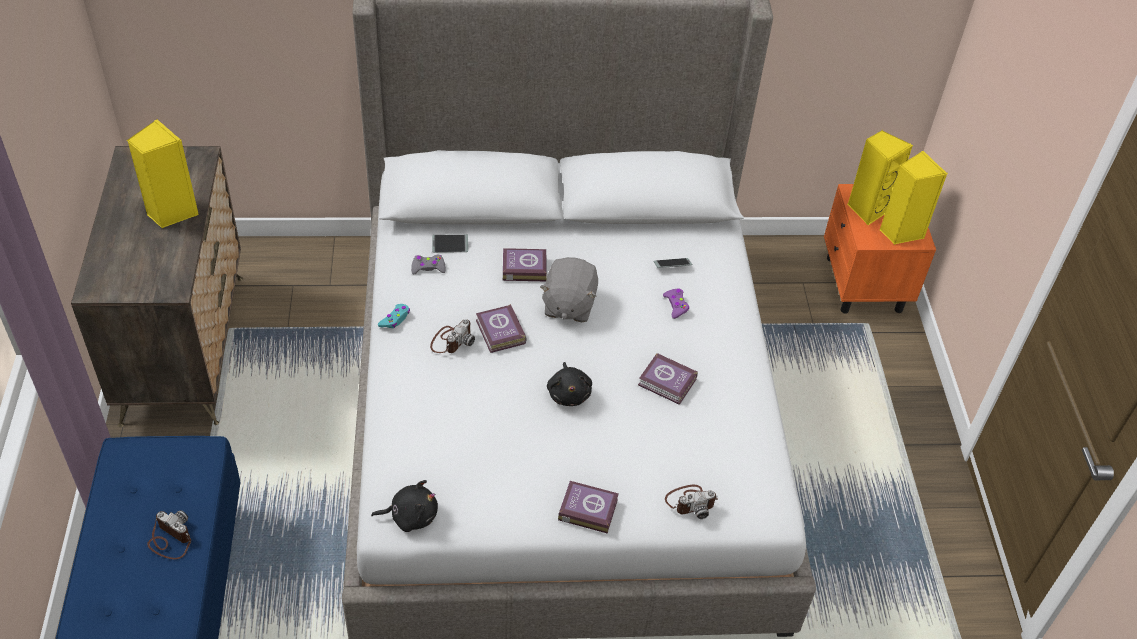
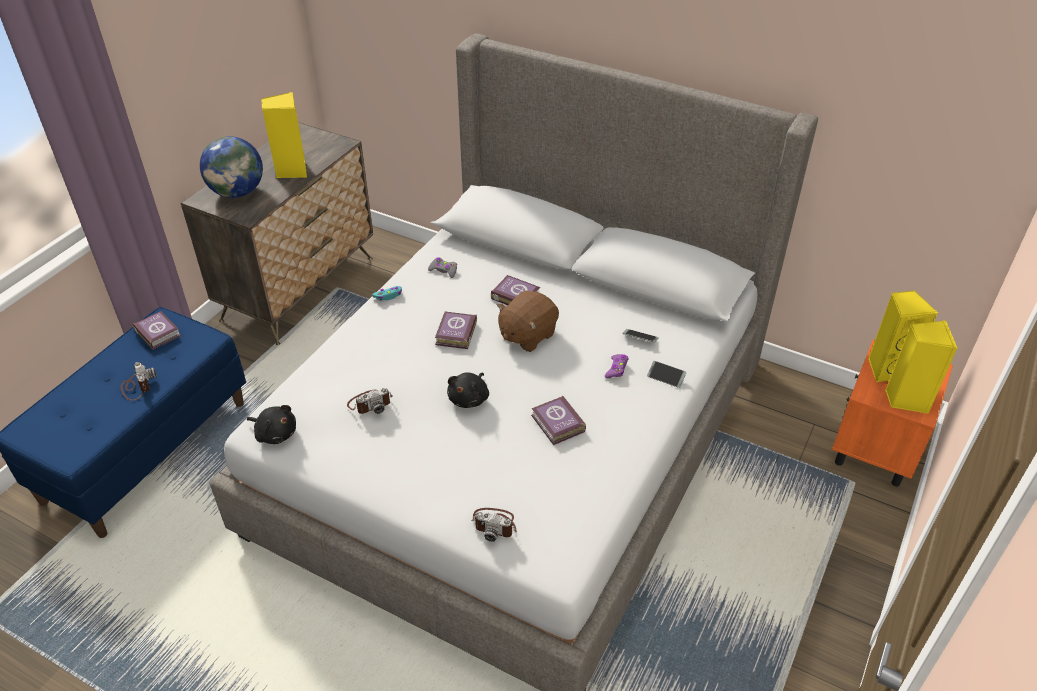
camera: 35 degrees right, 5 degrees down
camera [430,319,475,353] -> camera moved to [347,388,393,414]
phone [432,234,468,253] -> phone moved to [647,361,686,388]
grey plush toy [540,257,598,322] -> brown plush toy [497,291,559,352]
book [558,481,619,534] -> book moved to [132,311,181,350]
none -> globe [200,136,263,198]

